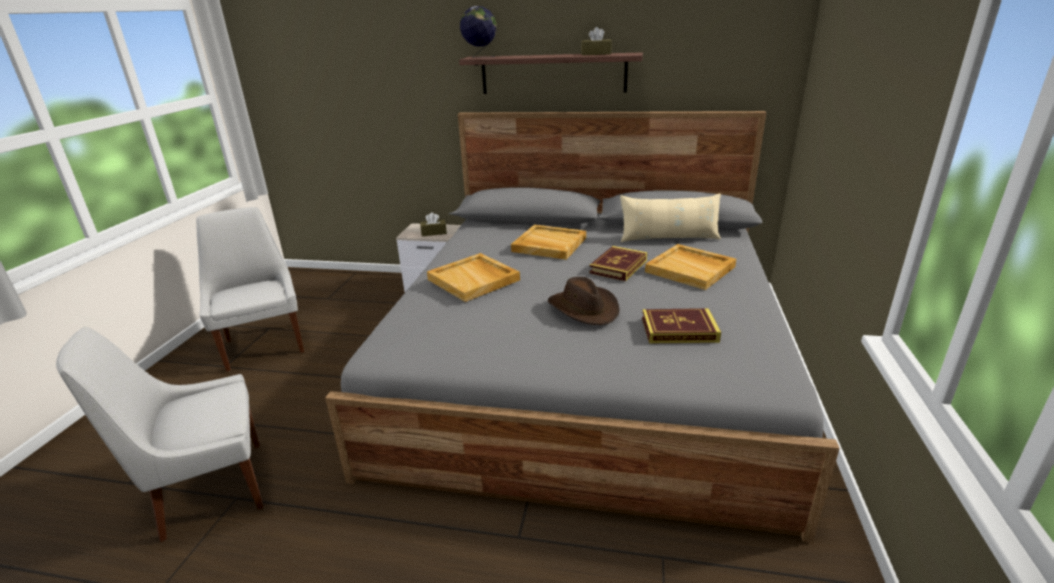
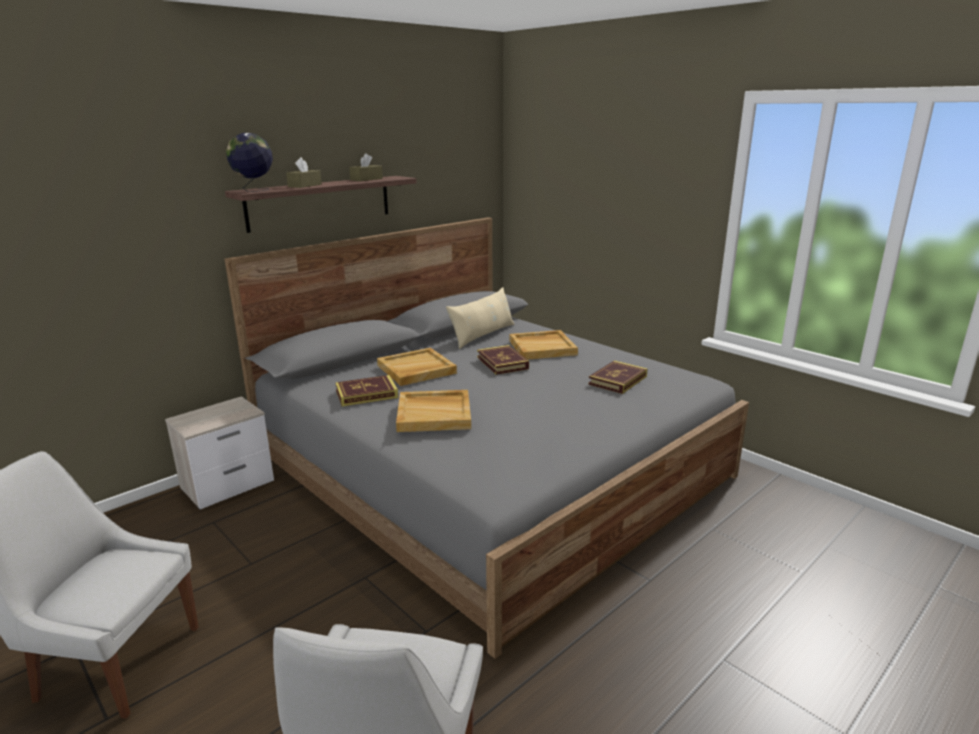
camera: 55 degrees left, 5 degrees down
brown tissue box [420,212,447,236] -> brown tissue box moved to [286,157,322,188]
brown hat [548,277,620,325] -> none
none -> book [335,375,398,407]

